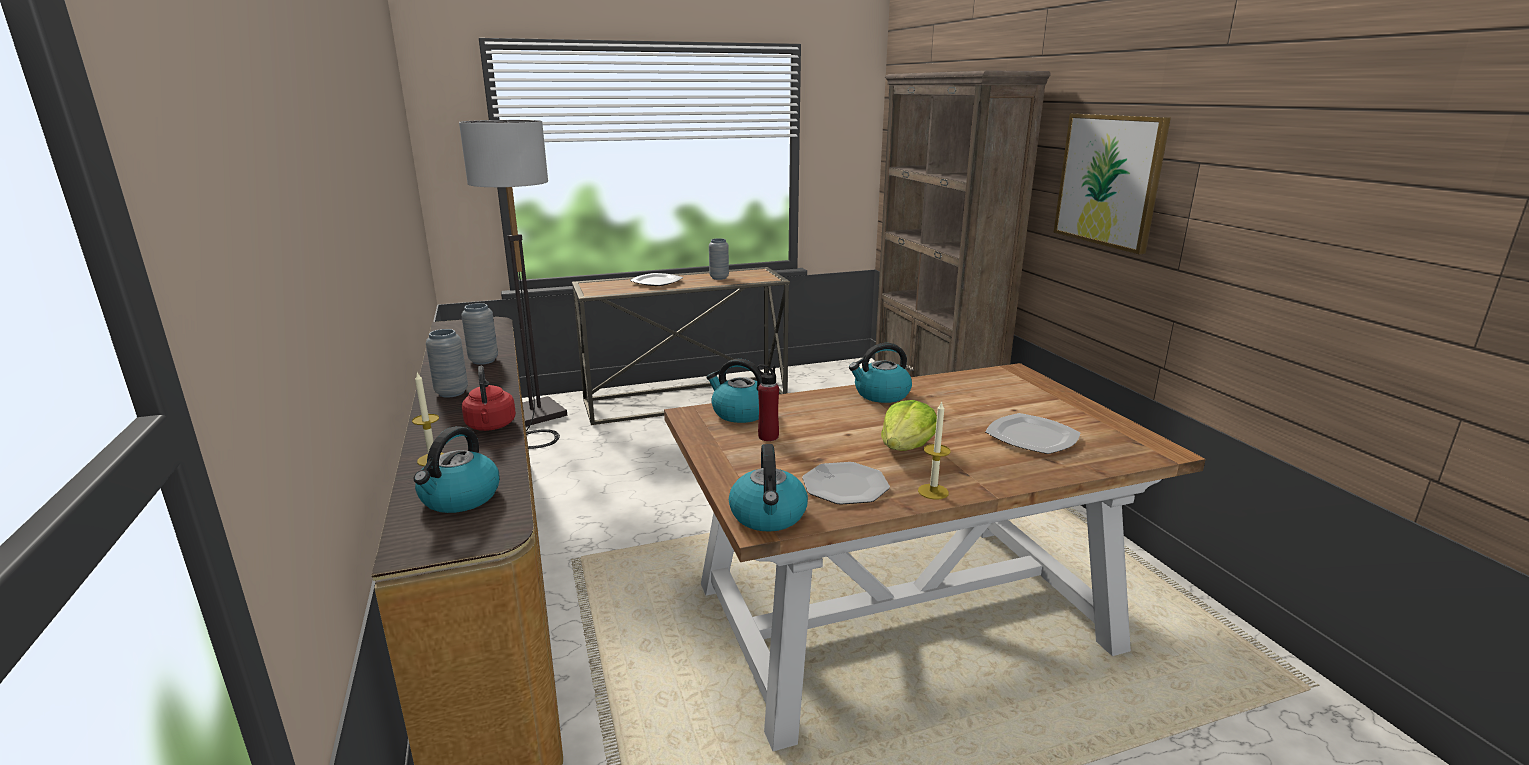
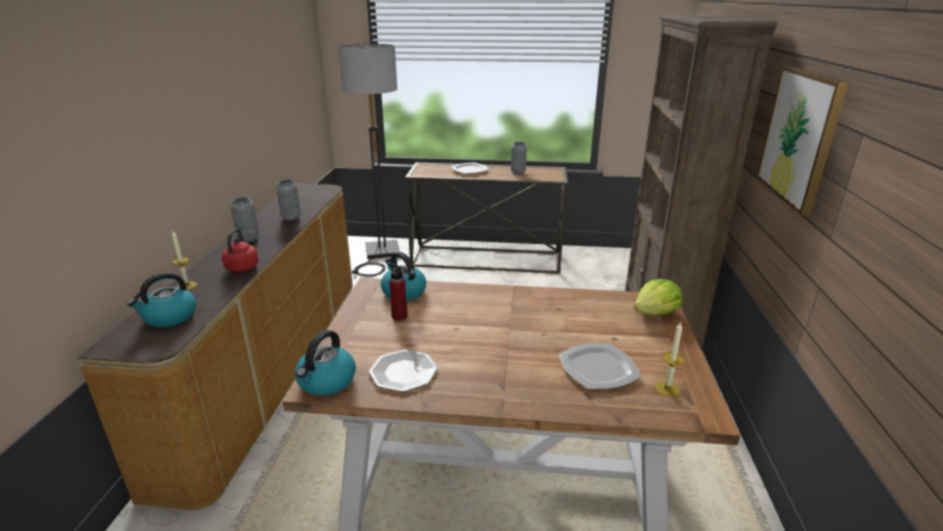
camera: 25 degrees right, 5 degrees up
kettle [849,343,912,403] -> none
lettuce [881,400,937,451] -> lettuce moved to [634,279,682,315]
candle [918,401,951,500] -> candle moved to [655,322,685,397]

